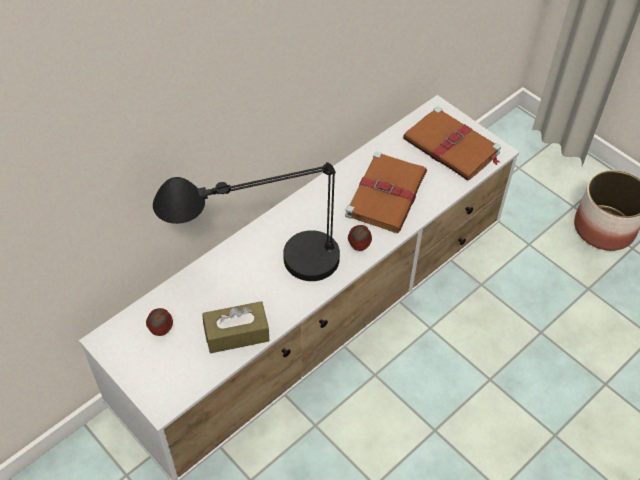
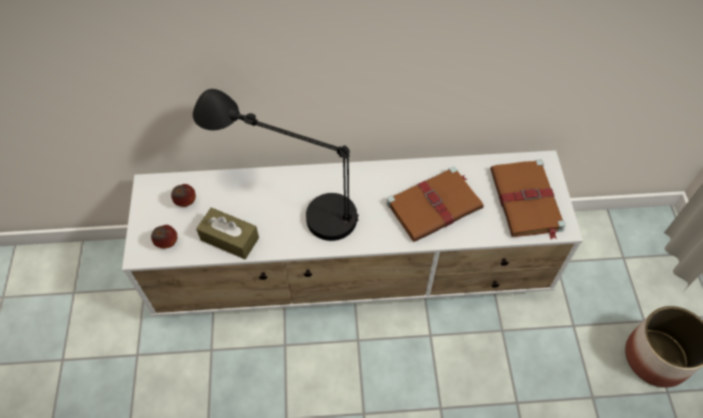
camera: 40 degrees right, 5 degrees up
apple [348,225,372,251] -> apple moved to [151,225,177,248]

